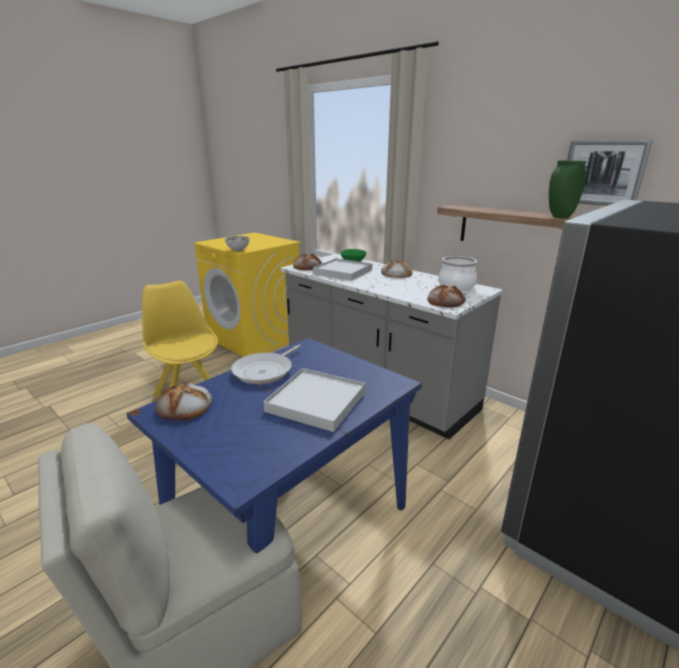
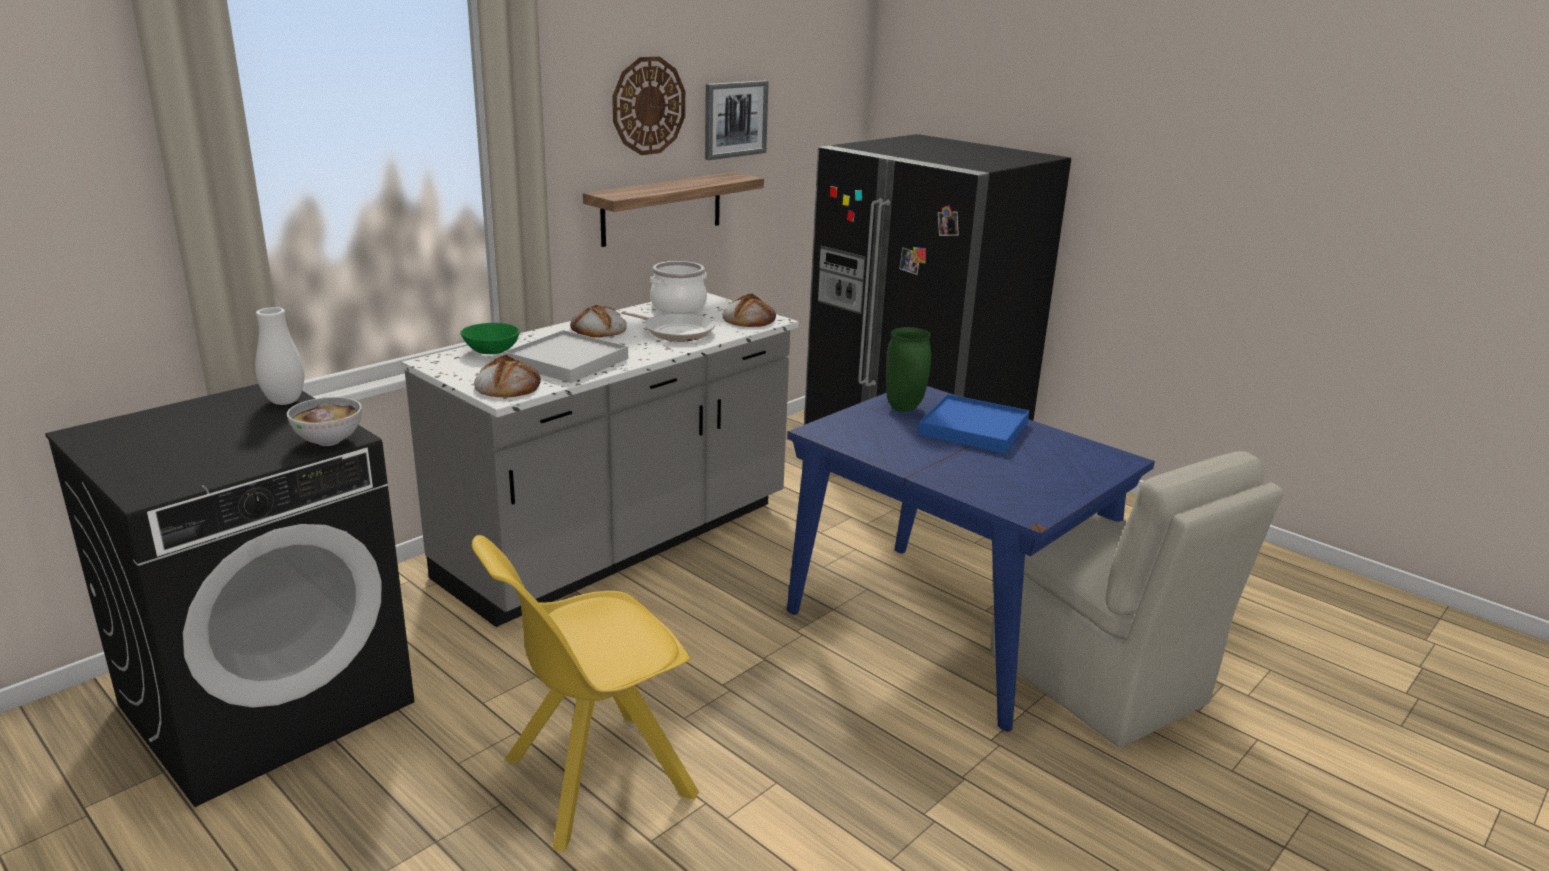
camera: 90 degrees left, 0 degrees up
bread [156,382,212,420] -> none
yellow washing machine [194,232,301,357] -> black washing machine [45,384,414,807]
frying pan [231,344,301,384] -> frying pan moved to [621,311,715,341]
white tray [263,368,366,432] -> blue tray [918,394,1030,453]
green vase [549,161,587,219] -> green vase moved to [886,327,931,412]
none -> white vase [255,307,305,405]
none -> wall clock [612,56,685,155]

